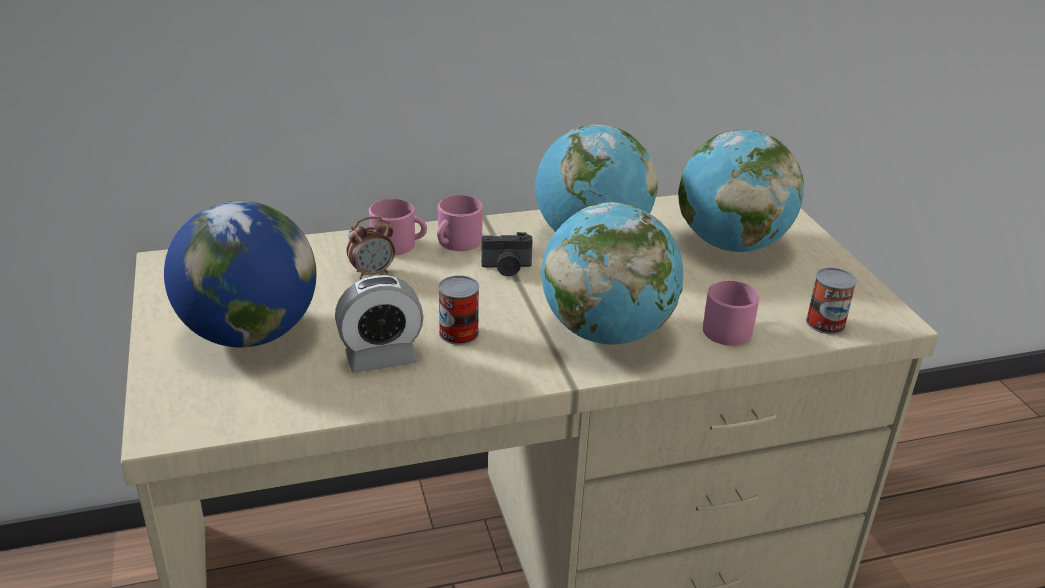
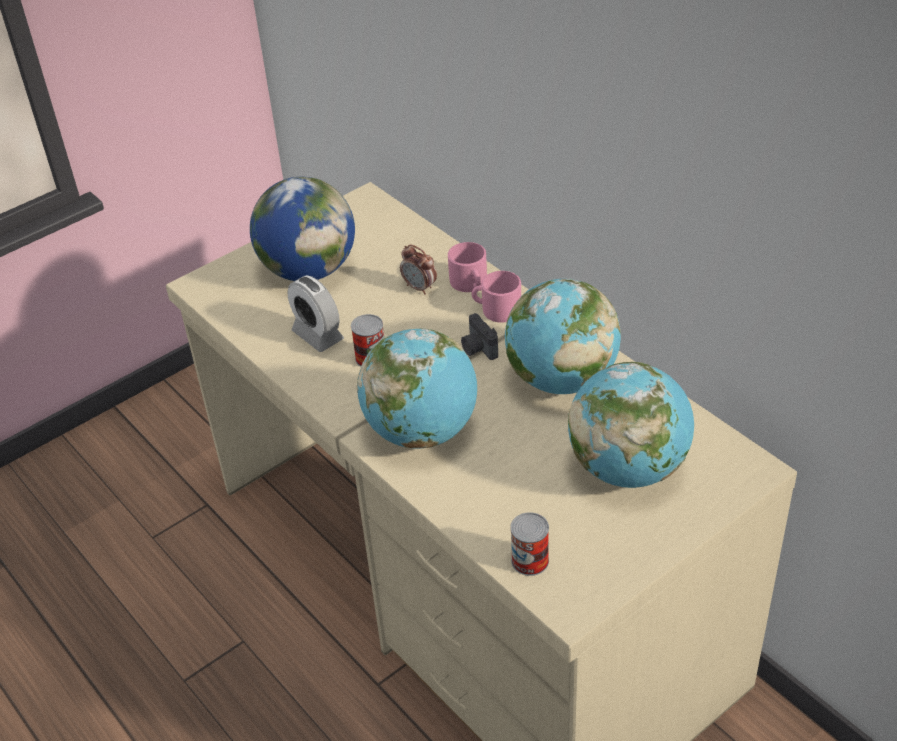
camera: 70 degrees right, 10 degrees up
pink mug [703,281,760,346] -> none

